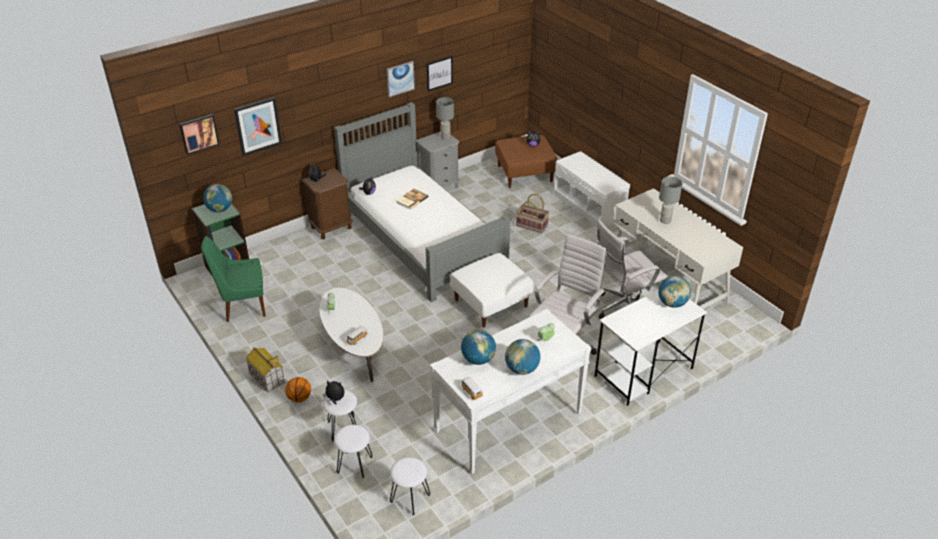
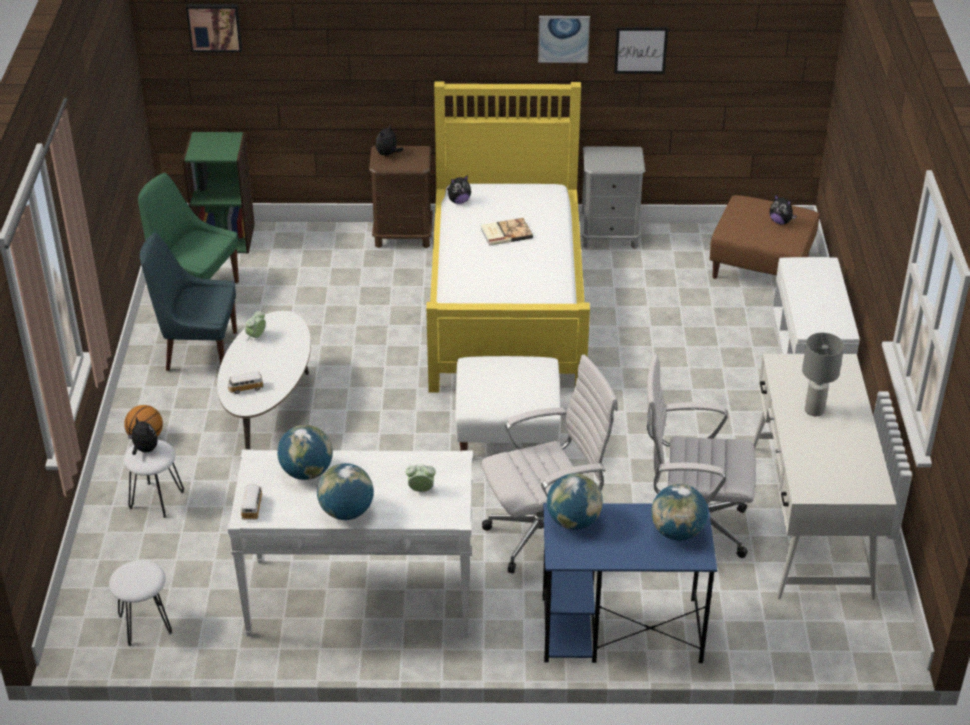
camera: 35 degrees right, 0 degrees up
globe [203,184,232,212] -> globe moved to [547,474,603,530]
picture [234,97,282,156] -> none
toy house [246,347,285,392] -> none
grey bed [334,102,510,302] -> yellow bed [426,82,590,393]
white stool [334,425,373,479] -> none
grey table lamp [436,97,454,140] -> none
basket [516,194,549,233] -> none
white desk [594,290,707,406] -> blue desk [542,503,717,663]
none -> blue chair [140,232,237,371]

